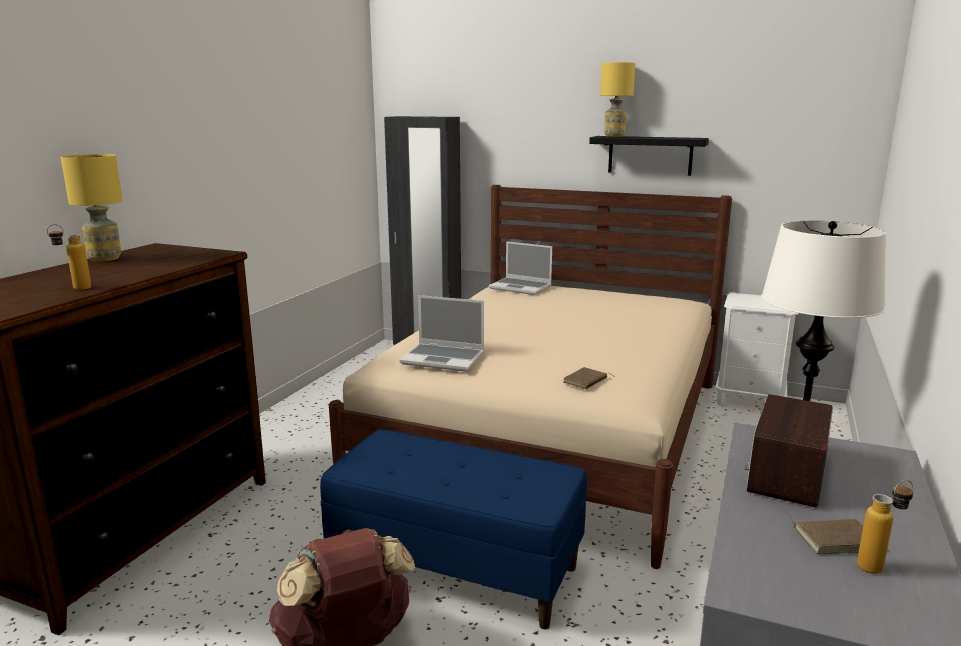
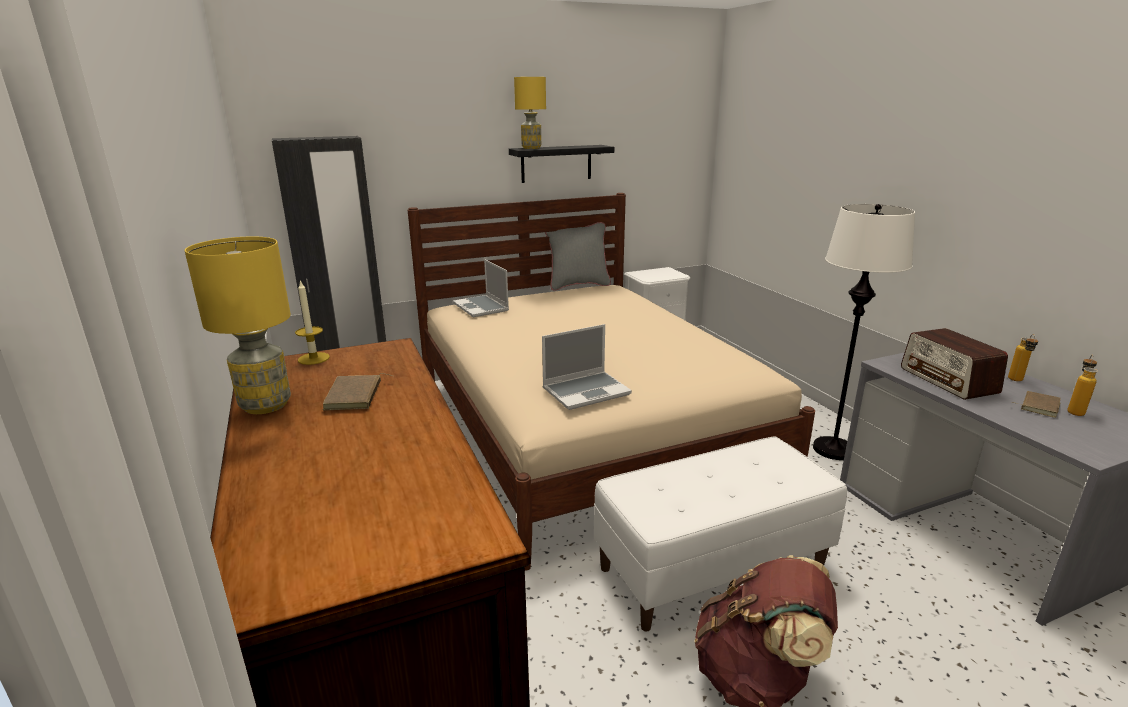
camera: 45 degrees left, 5 degrees up
bottle [47,224,91,290] -> bottle moved to [1008,334,1038,381]
blue bench [320,429,587,629] -> white bench [594,436,847,632]
laptop [489,241,552,295] -> laptop turned 75 degrees clockwise [453,259,509,317]
brown book [563,367,613,389] -> brown book moved to [323,373,393,410]
none -> candle [295,280,330,365]
none -> grey pillow [545,222,611,291]

